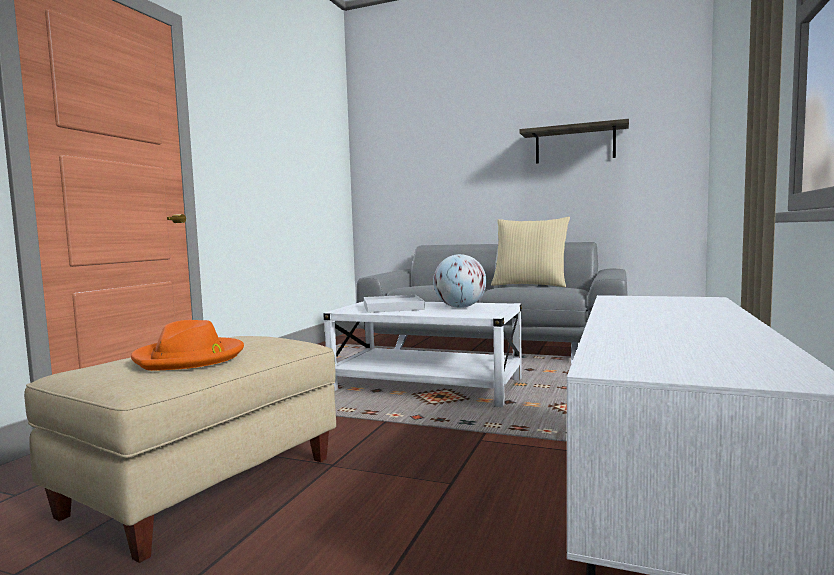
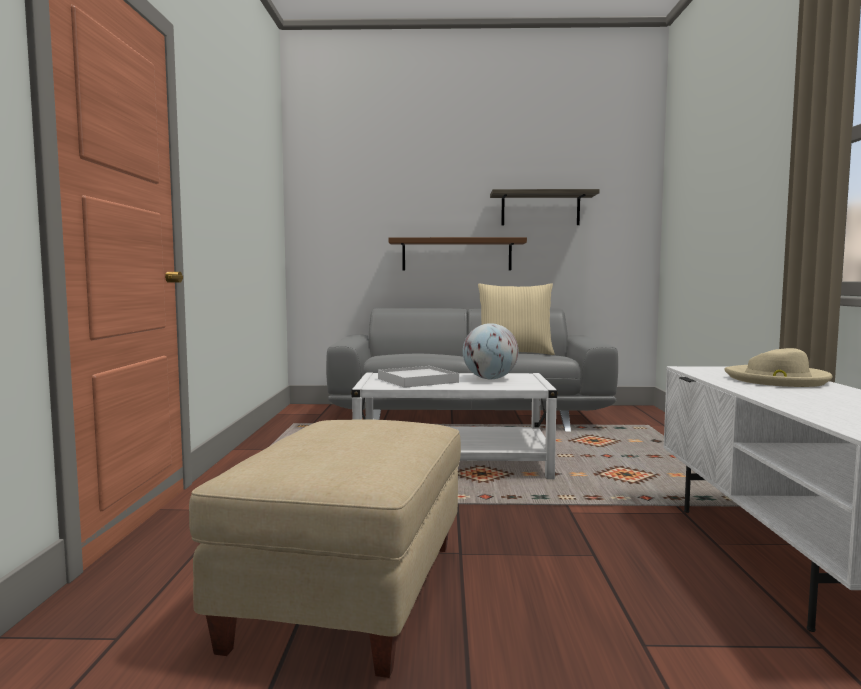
camera: 20 degrees left, 0 degrees up
orange hat [131,320,244,371] -> none
none -> brown shelf [389,237,527,270]
none -> beige hat [724,348,833,387]

